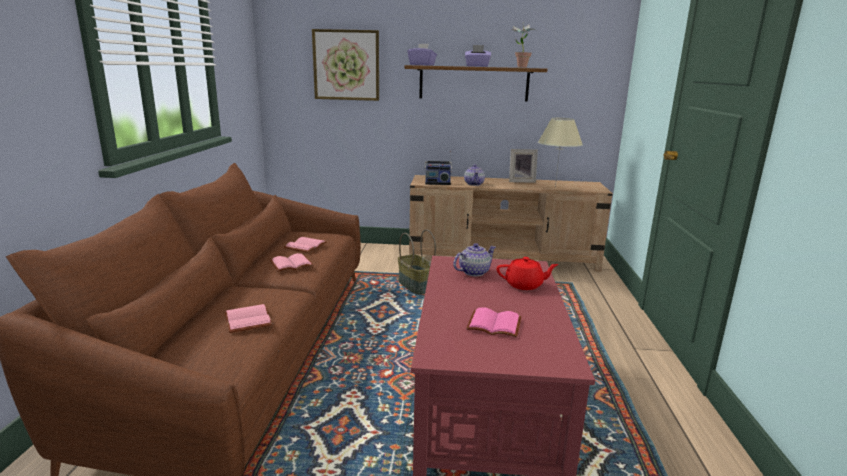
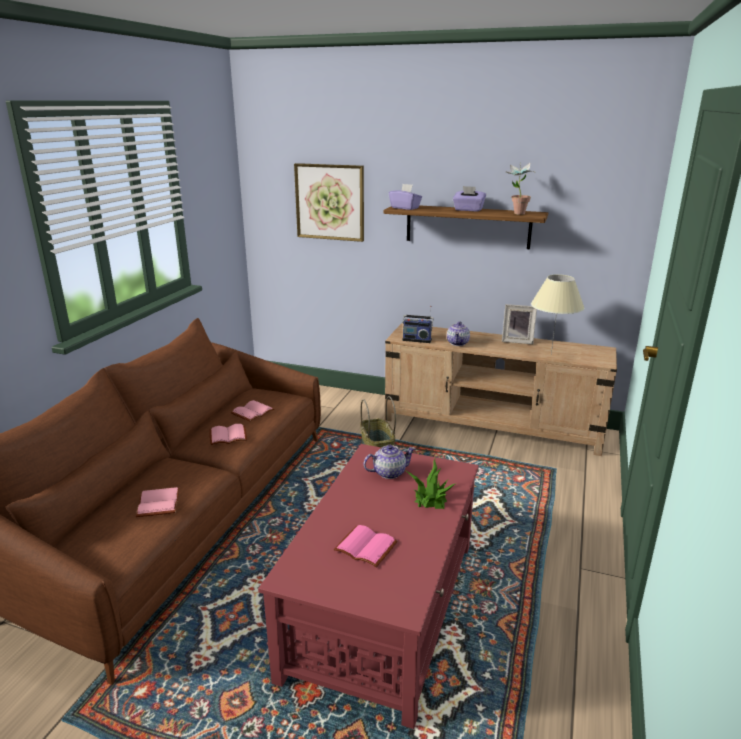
camera: 15 degrees right, 5 degrees up
red teapot [496,257,559,290] -> potted plant [406,459,455,509]

